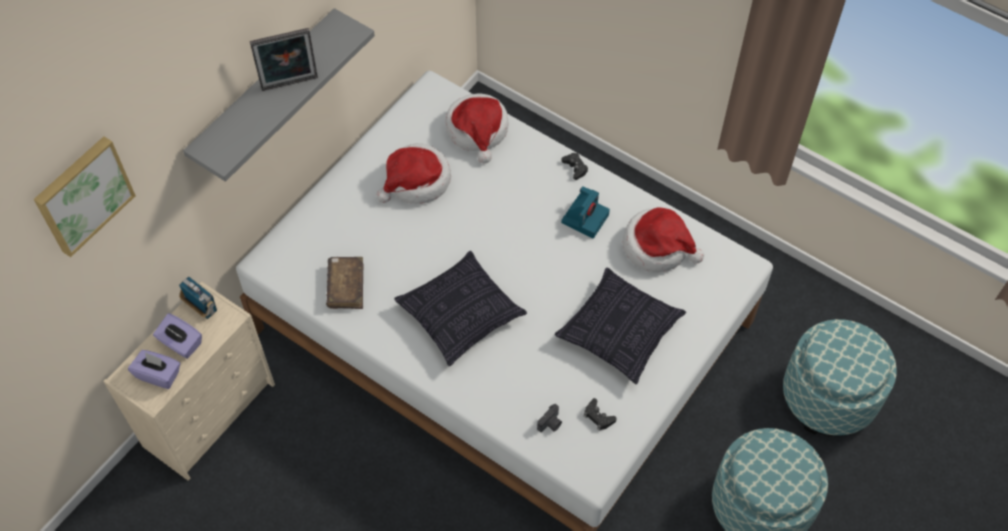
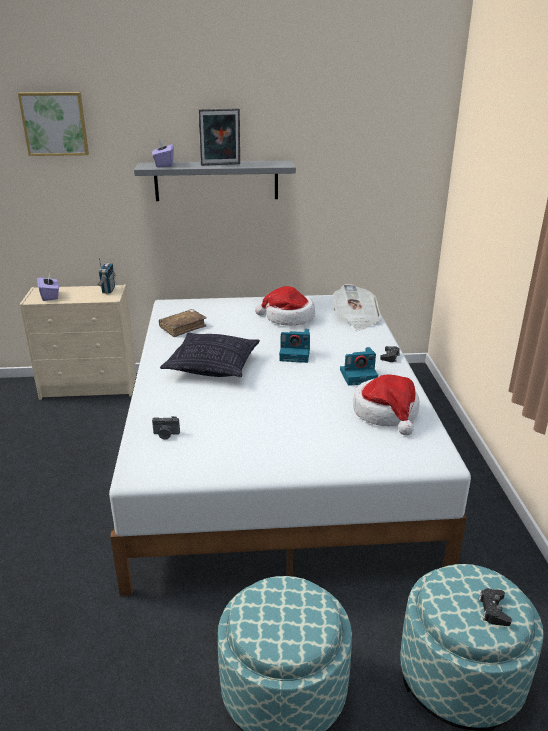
camera: 50 degrees right, 30 degrees down
purple tissue box [153,313,202,359] -> purple tissue box moved to [152,139,174,167]
picture frame [250,28,318,91] -> picture frame turned 45 degrees counterclockwise [198,108,240,166]
hat [446,93,508,164] -> newspaper [333,284,381,330]
pillow [555,268,686,384] -> none
black game controller [584,398,617,431] -> black game controller moved to [479,588,512,626]
none -> camera [279,329,310,363]

